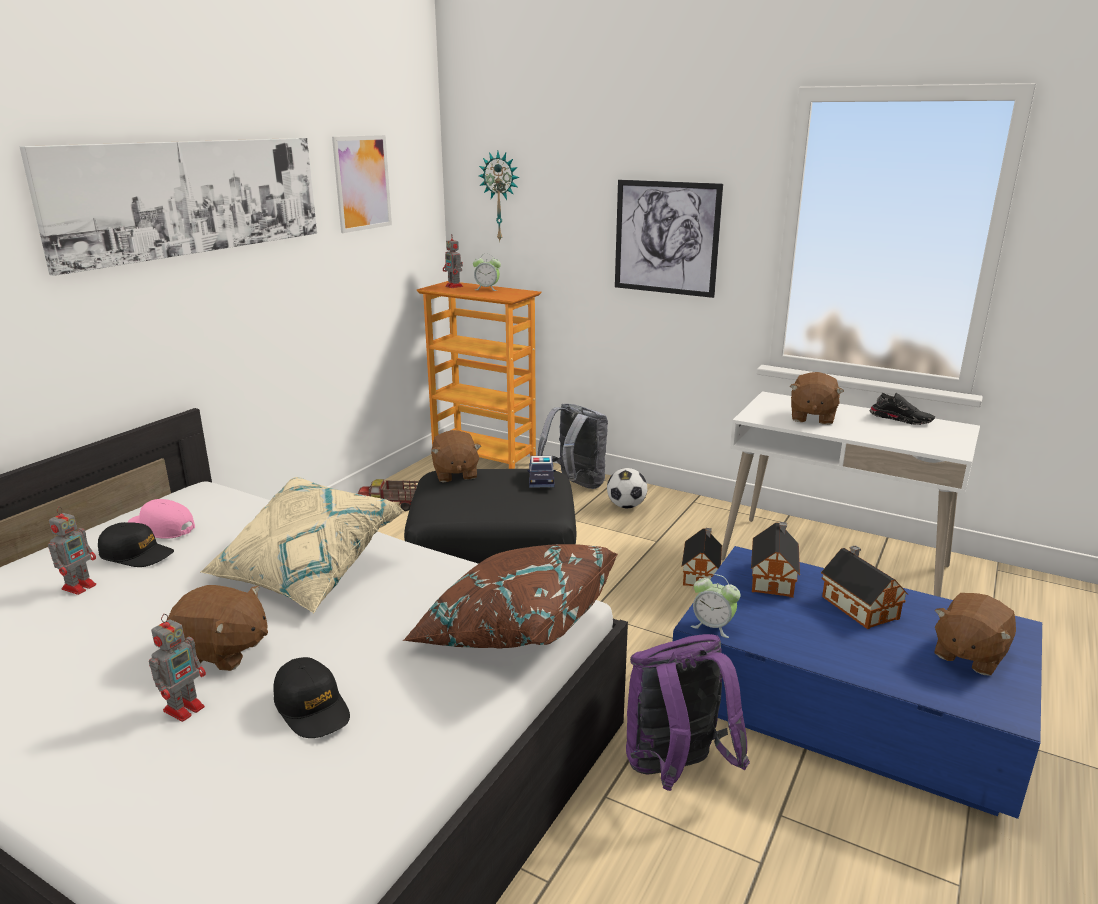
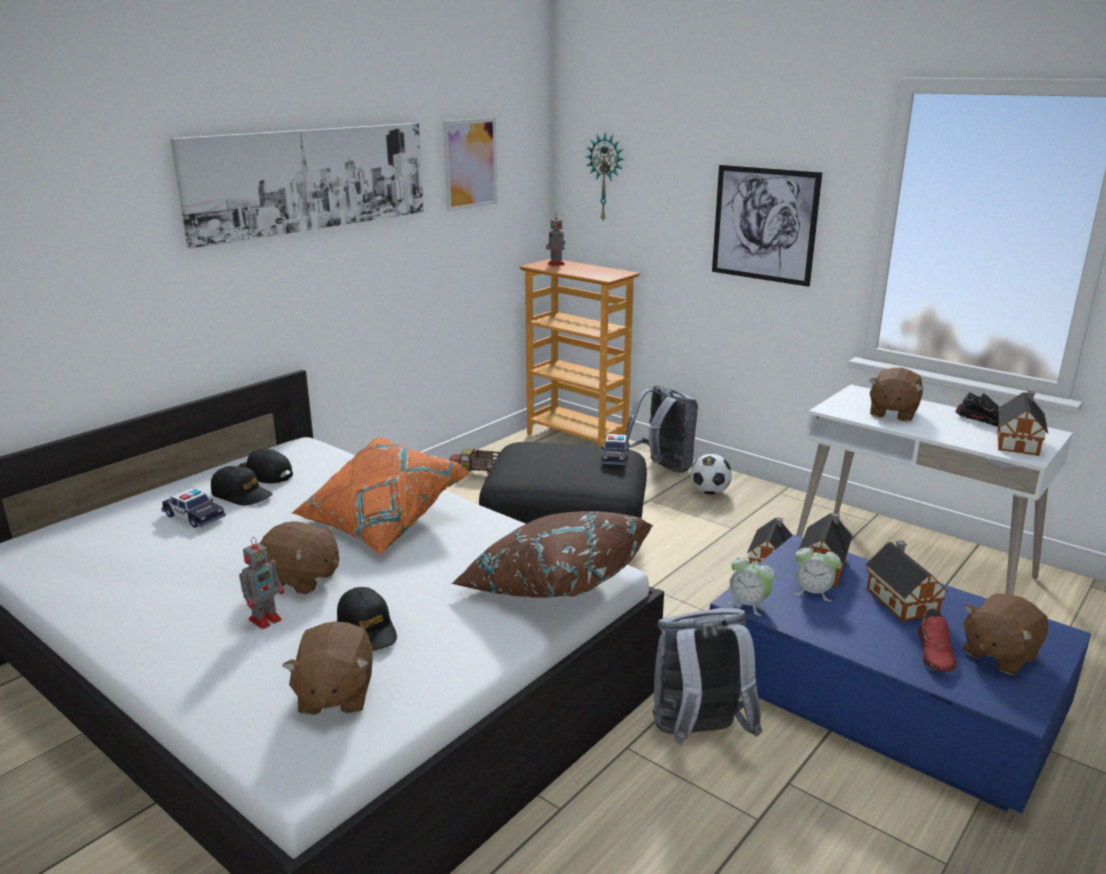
camera: 10 degrees right, 0 degrees up
toy robot [48,507,96,595] -> toy car [161,488,226,528]
pink cap [128,499,195,539] -> black cap [238,448,293,484]
beige pillow [201,477,404,613] -> orange pillow [292,436,469,555]
brown plush toy [431,430,481,483] -> brown plush toy moved to [283,621,373,715]
alarm clock [473,254,501,291] -> alarm clock moved to [794,543,841,602]
purple backpack [626,634,750,791] -> grey backpack [652,608,763,745]
none -> red shoe [918,608,957,672]
none -> toy house [997,391,1048,456]

